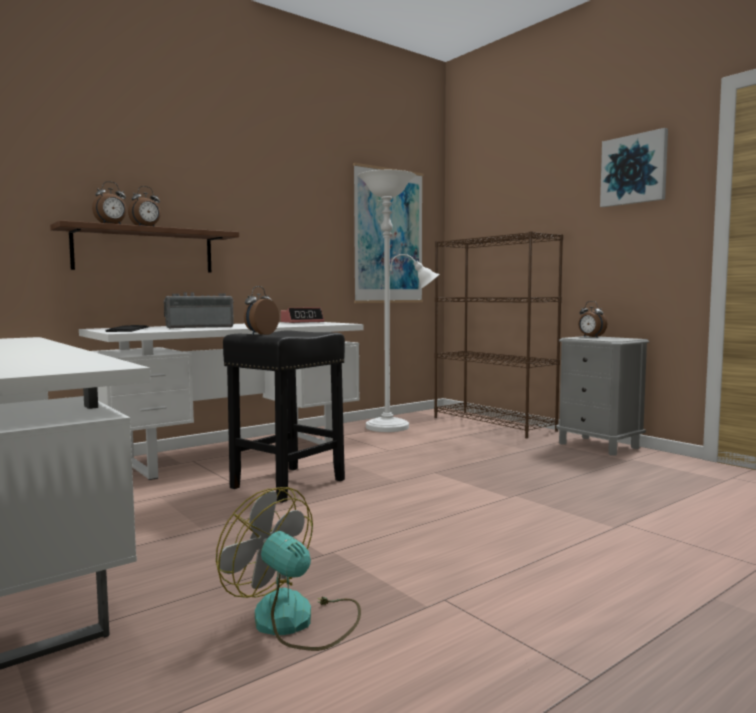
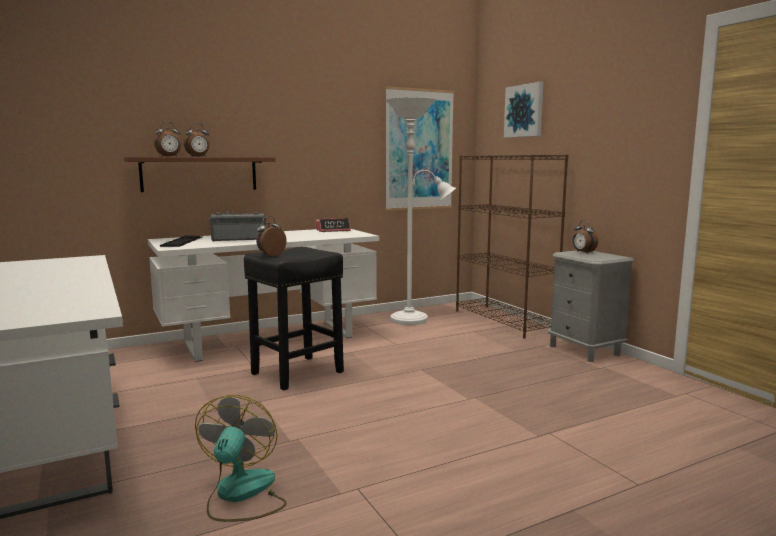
camera: 10 degrees right, 5 degrees up
fan [216,487,361,651] -> fan turned 45 degrees clockwise [195,395,287,522]
picture [600,128,668,207] -> picture moved to [504,82,543,138]

